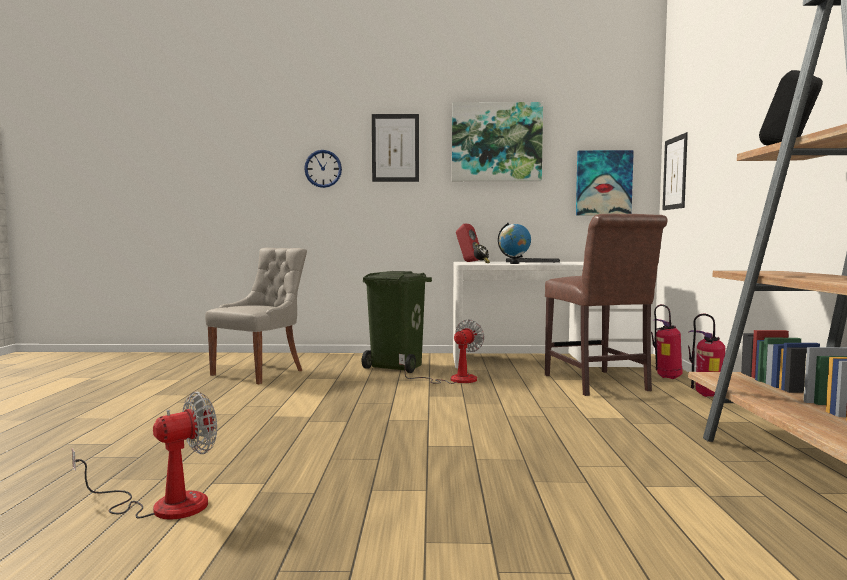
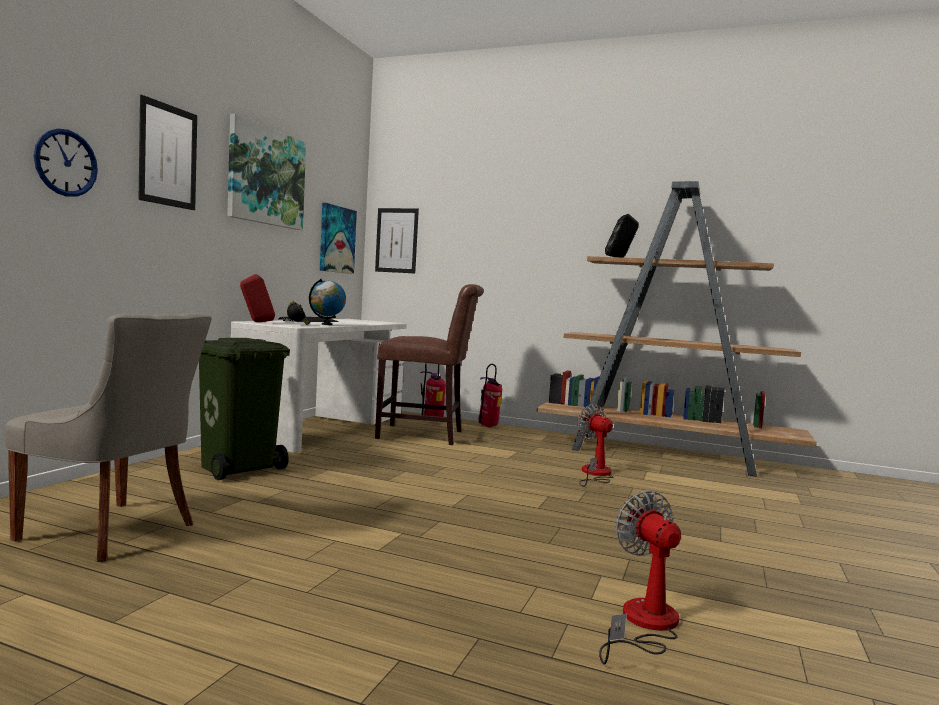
camera: 70 degrees left, 0 degrees up
grey chair [205,248,307,384] -> grey chair turned 150 degrees clockwise [4,313,212,562]
fan [399,319,484,384] -> fan moved to [577,404,613,487]

